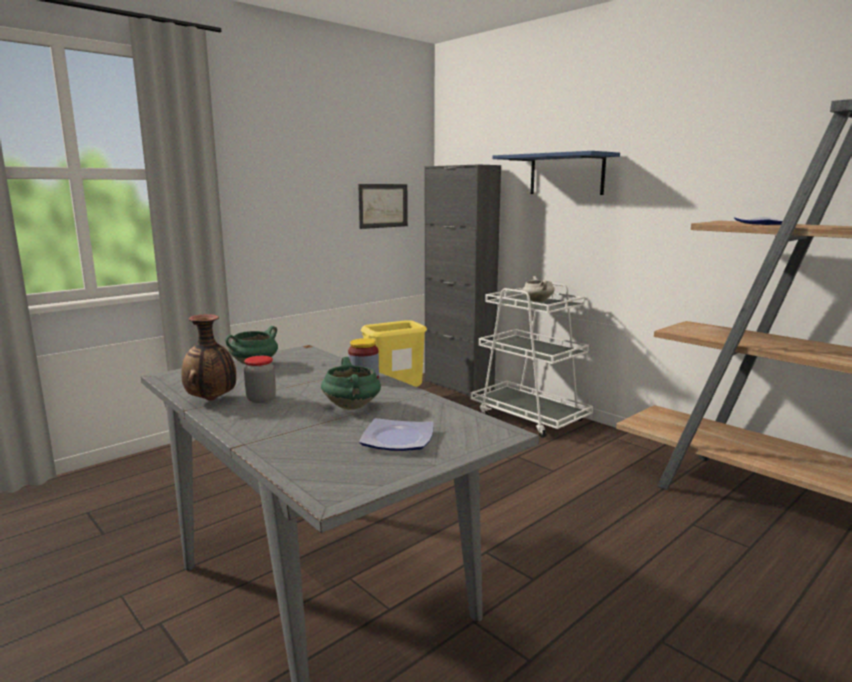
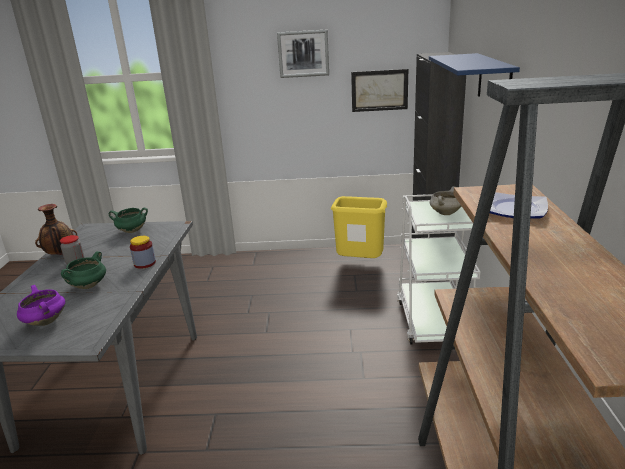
camera: 45 degrees right, 10 degrees up
plate [359,418,433,451] -> purple cooking pot [17,285,65,326]
none -> picture [277,30,329,78]

